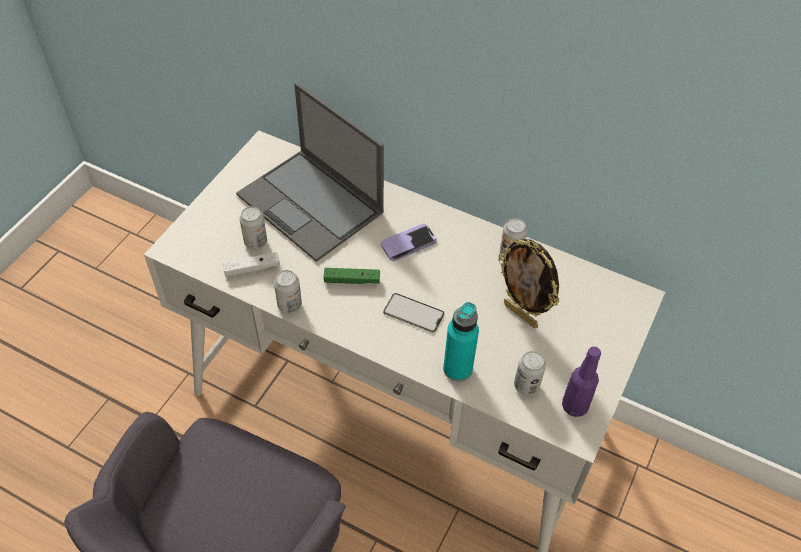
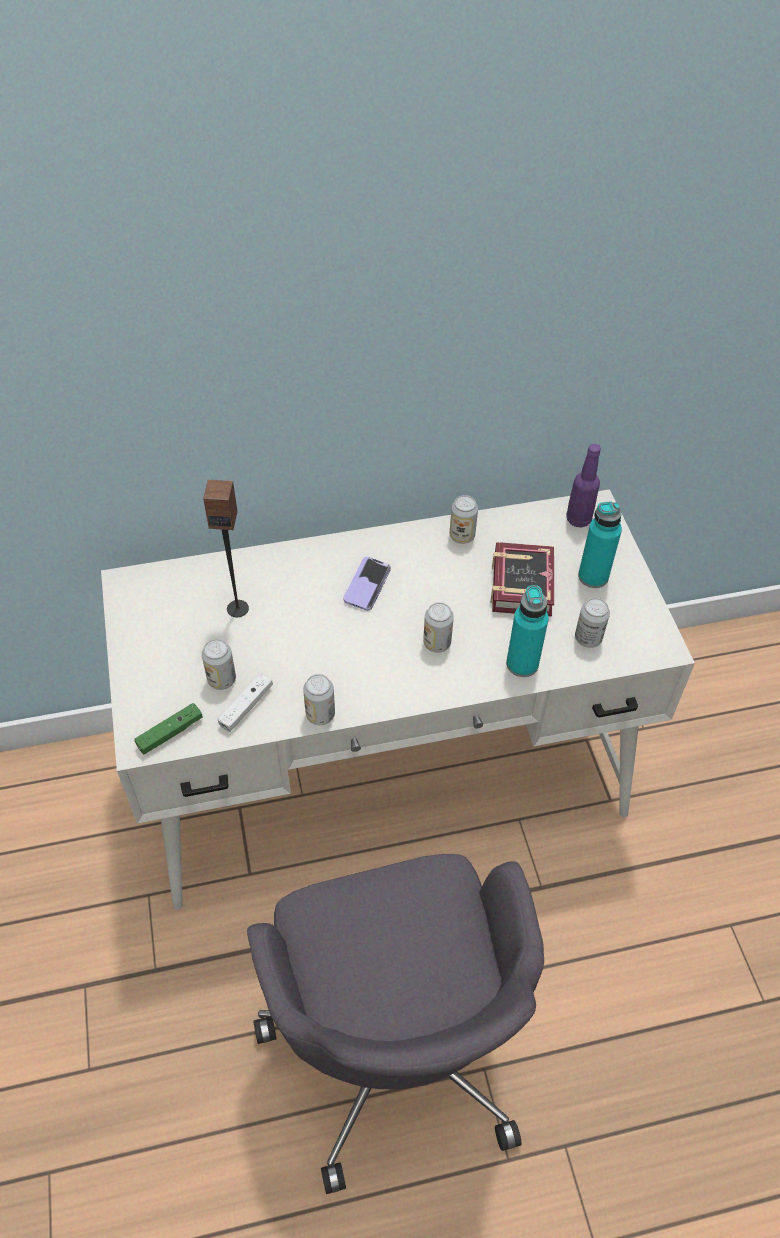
camera: 40 degrees left, 0 degrees up
laptop [236,82,384,262] -> speaker [203,479,249,617]
green game controller [324,268,380,284] -> green game controller moved to [134,703,203,754]
phone [383,293,445,333] -> can [423,602,454,653]
picture frame [498,239,560,328] -> book [491,542,554,616]
purple bottle [562,347,601,417] -> purple bottle moved to [566,444,601,528]
none -> turquoise bottle [578,501,622,588]

